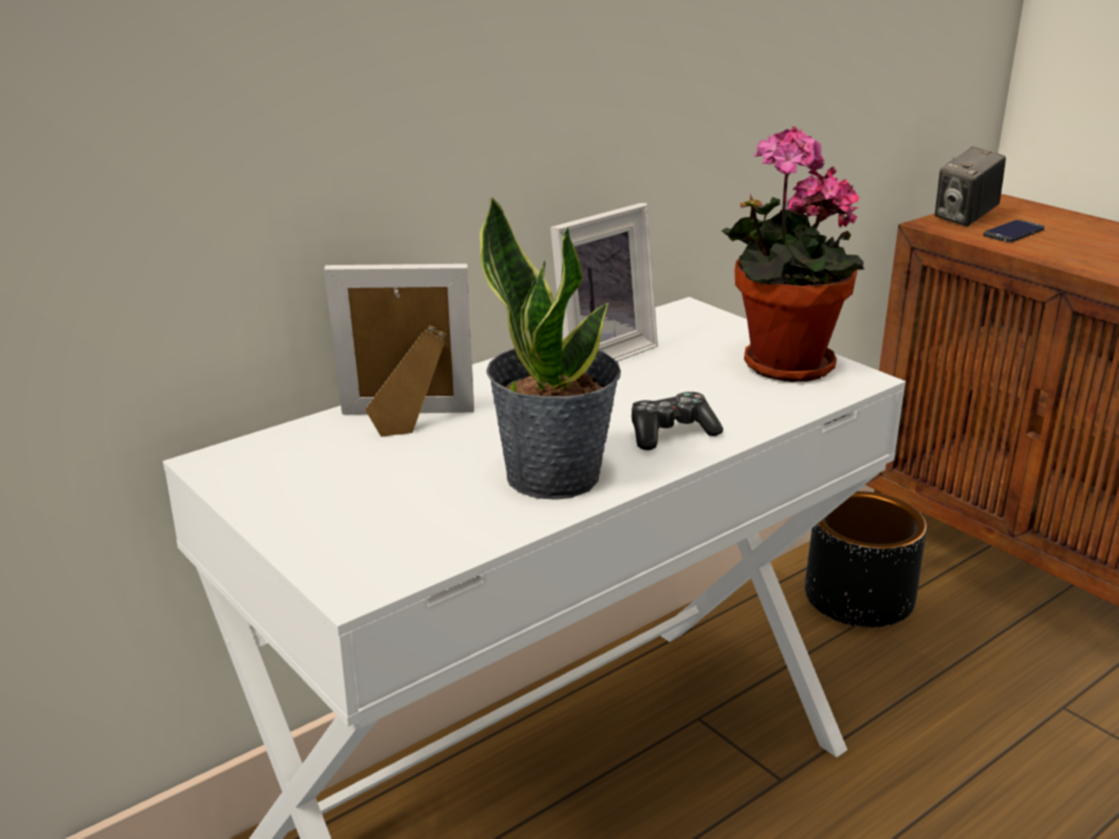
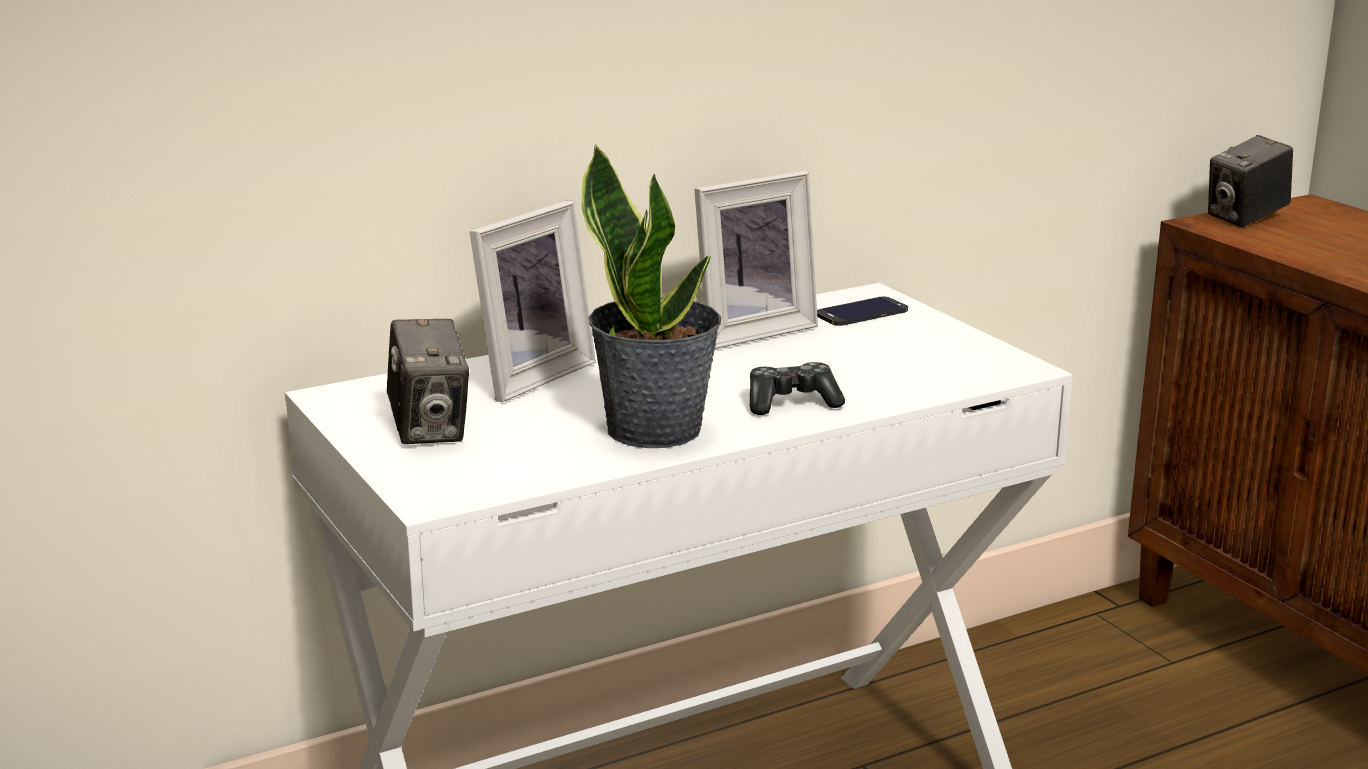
camera: 10 degrees right, 5 degrees down
picture frame [324,264,474,437] -> picture frame turned 120 degrees clockwise [469,201,596,402]
potted plant [722,126,864,382] -> none
black planter [805,491,927,628] -> none
phone [983,220,1045,242] -> phone moved to [817,297,908,326]
none -> camera [387,319,469,444]

